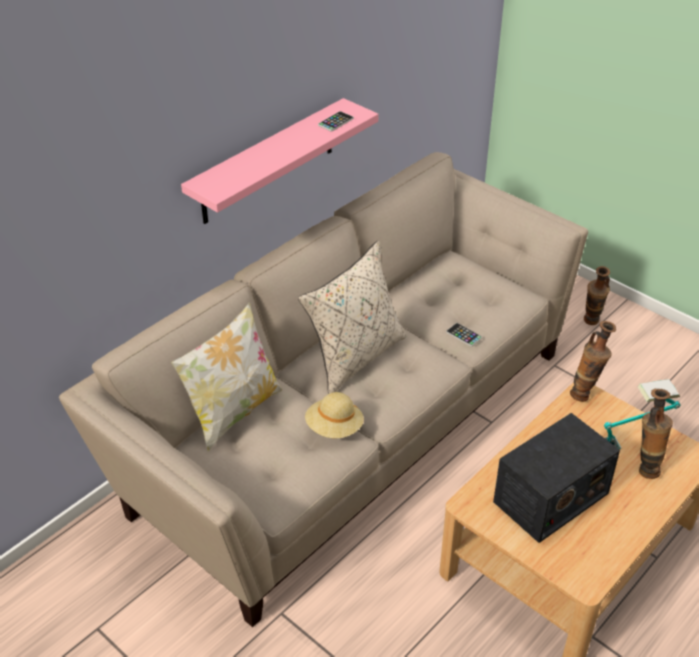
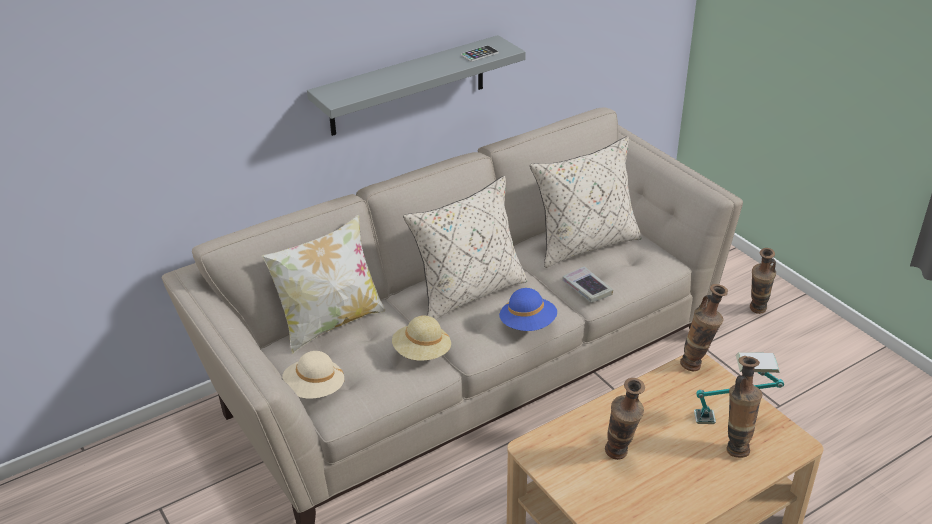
camera: 15 degrees right, 5 degrees down
pink shelf [181,98,378,224] -> grey shelf [307,35,526,136]
phone [446,323,482,347] -> book [562,266,613,303]
radio [493,413,620,543] -> vase [605,378,645,460]
none -> beige hat [282,351,344,399]
none -> blue hat [499,288,557,331]
none -> beige pillow [530,136,642,268]

